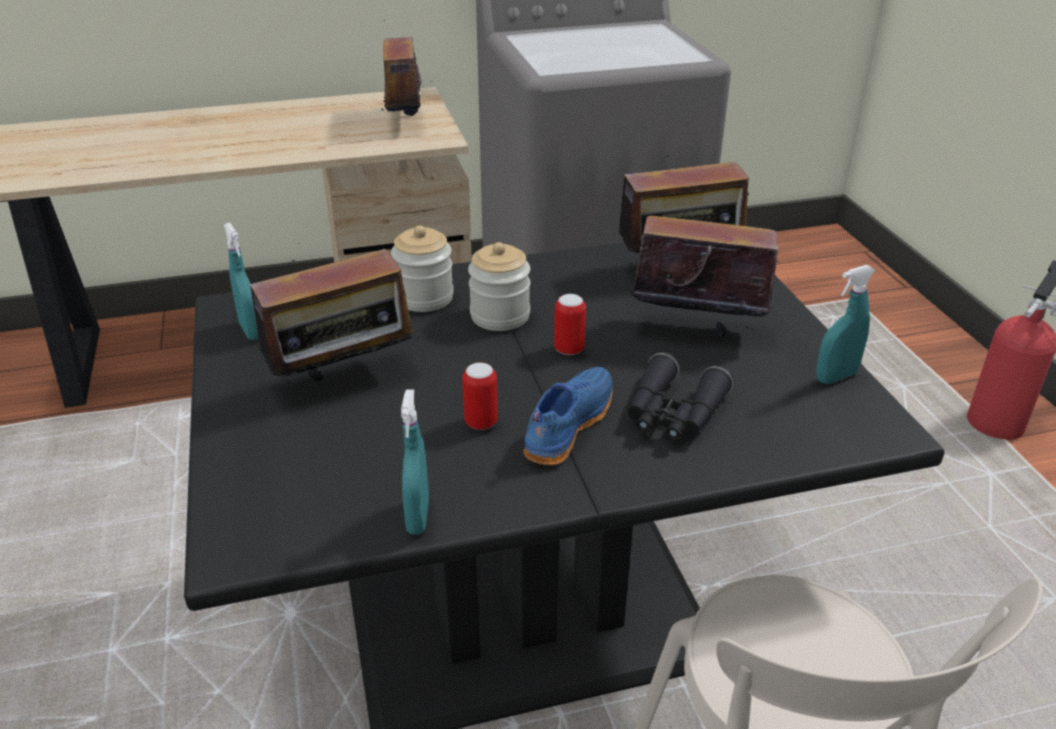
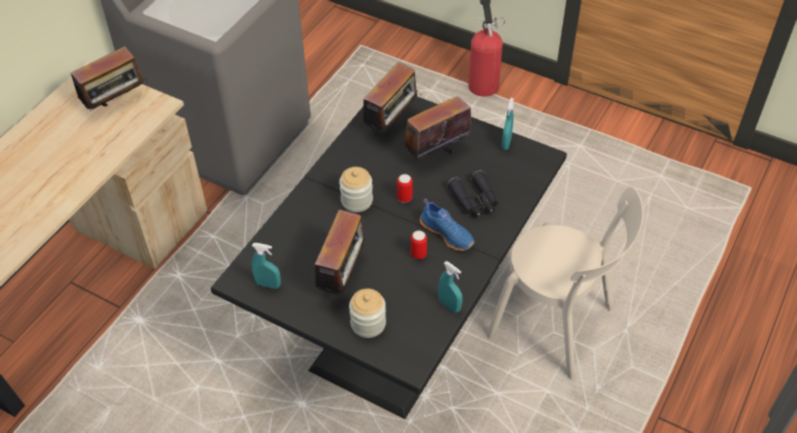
camera: 45 degrees left, 15 degrees up
radio [381,19,432,116] -> radio turned 75 degrees counterclockwise [71,46,147,110]
jar [391,225,454,312] -> jar moved to [349,289,386,338]
blue shoe [523,367,613,465] -> blue shoe turned 150 degrees clockwise [420,198,474,251]

